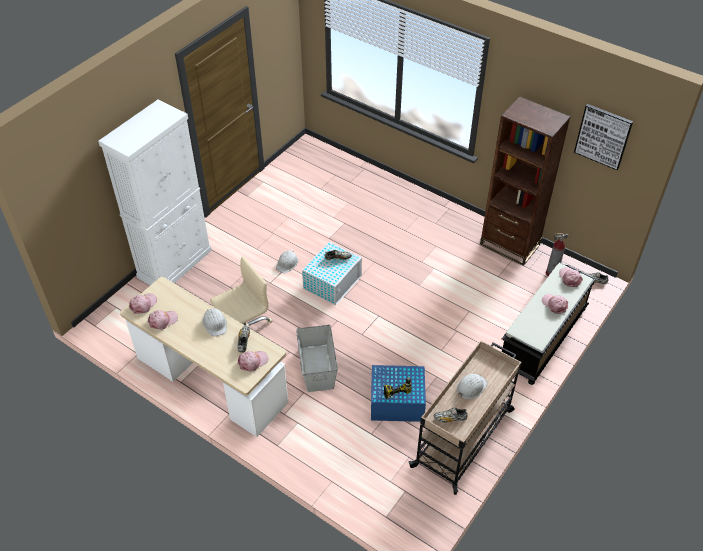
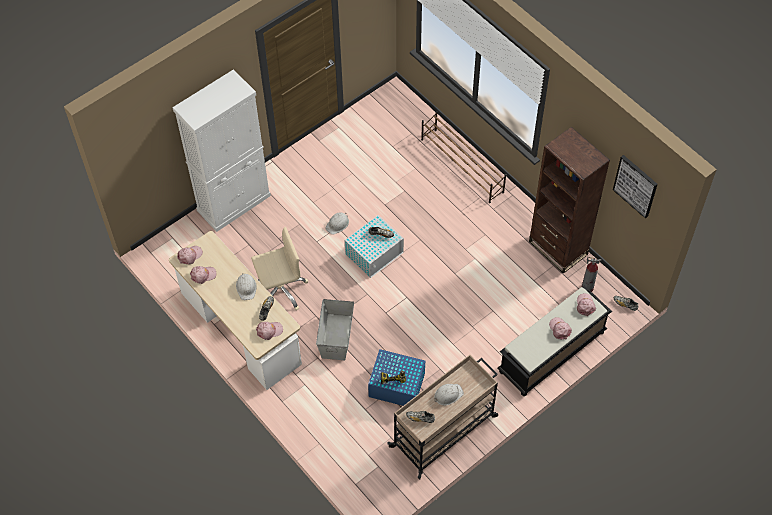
camera: 15 degrees right, 10 degrees up
none -> brown shoe rack [421,111,506,203]

